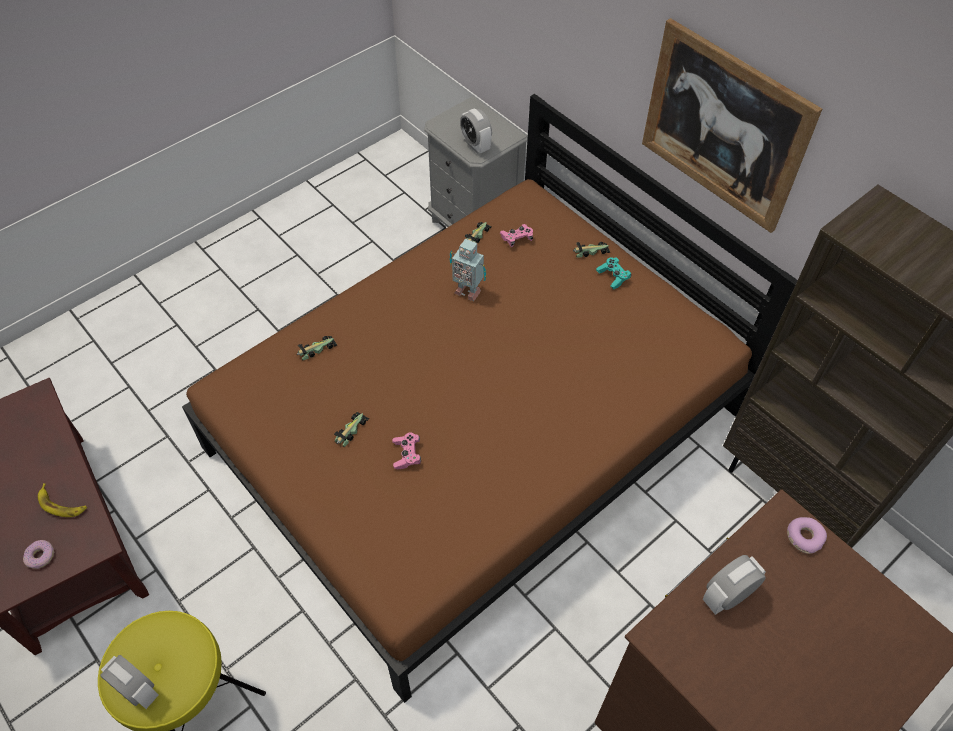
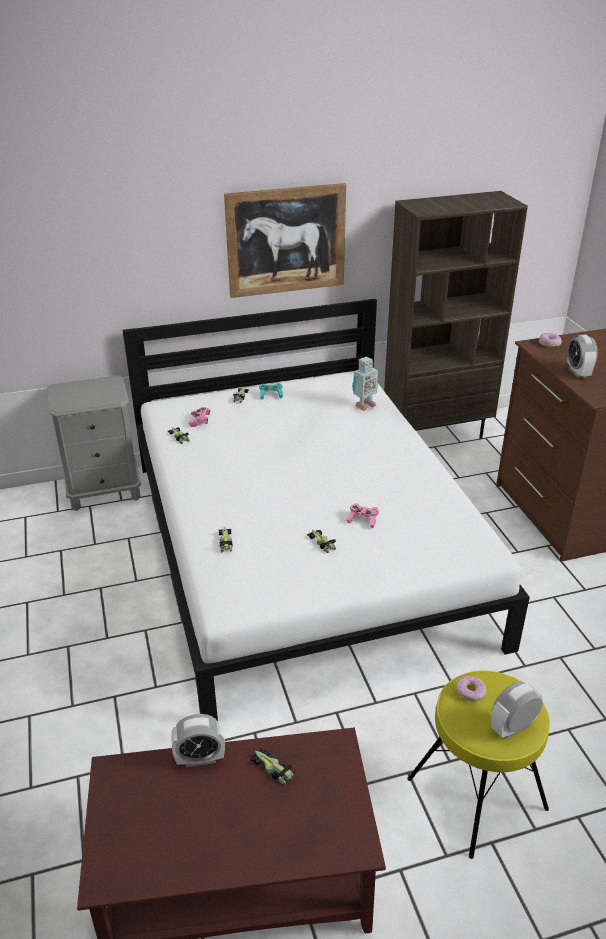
camera: 65 degrees left, 20 degrees down
donut [23,540,54,569] -> donut moved to [456,676,486,702]
banana [38,483,87,517] -> toy car [250,748,294,785]
brown bed [182,94,798,703] -> white bed [123,299,530,721]
toy robot [450,239,486,301] -> toy robot moved to [352,356,378,411]
alarm clock [460,109,492,154] -> alarm clock moved to [171,714,225,767]

